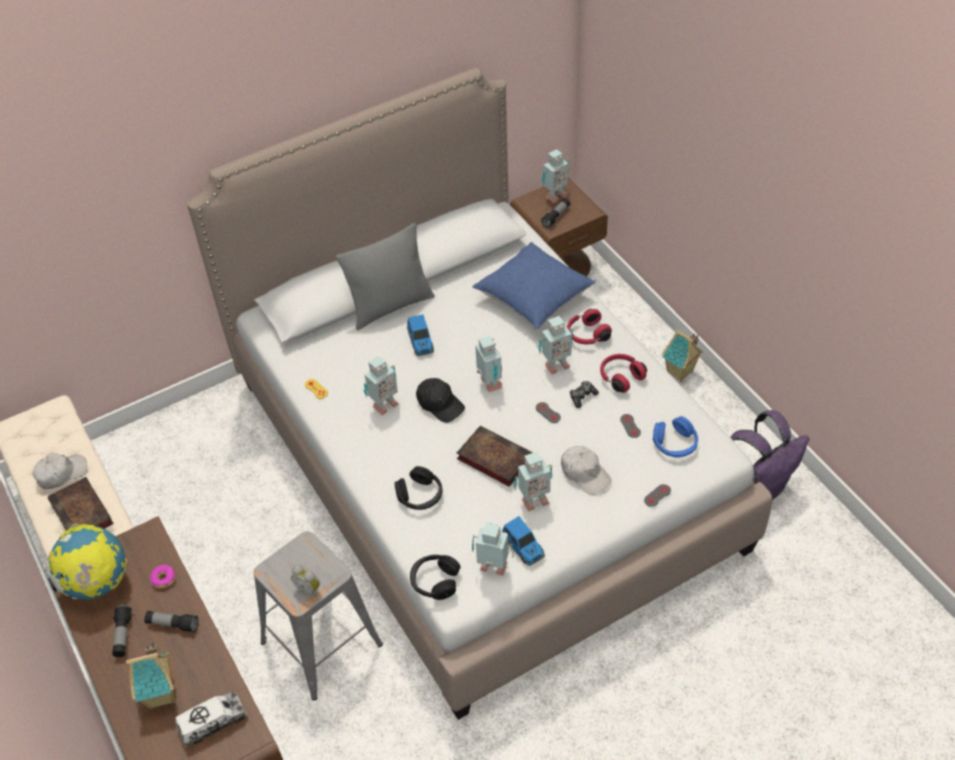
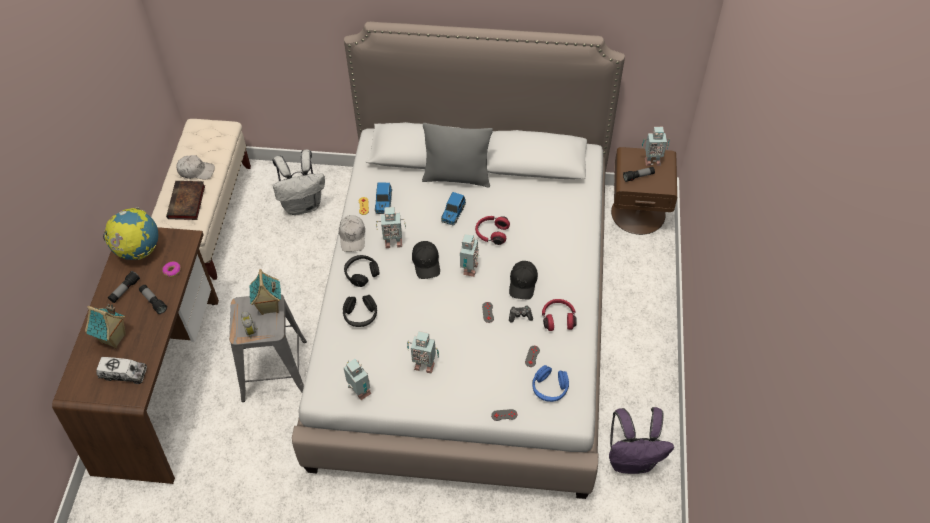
camera: 35 degrees right, 5 degrees up
black headphones [410,555,461,600] -> black headphones moved to [344,255,380,287]
book [456,425,533,487] -> none
blue pillow [472,242,596,330] -> none
toy car [502,516,545,566] -> toy car moved to [375,182,392,214]
toy robot [538,316,573,375] -> black cap [509,261,538,300]
white cap [561,446,612,495] -> white cap moved to [339,215,365,252]
red headphones [567,309,612,345] -> red headphones moved to [475,216,510,245]
toy house [662,329,703,382] -> toy house moved to [250,269,281,315]
none -> white backpack [272,149,325,215]

